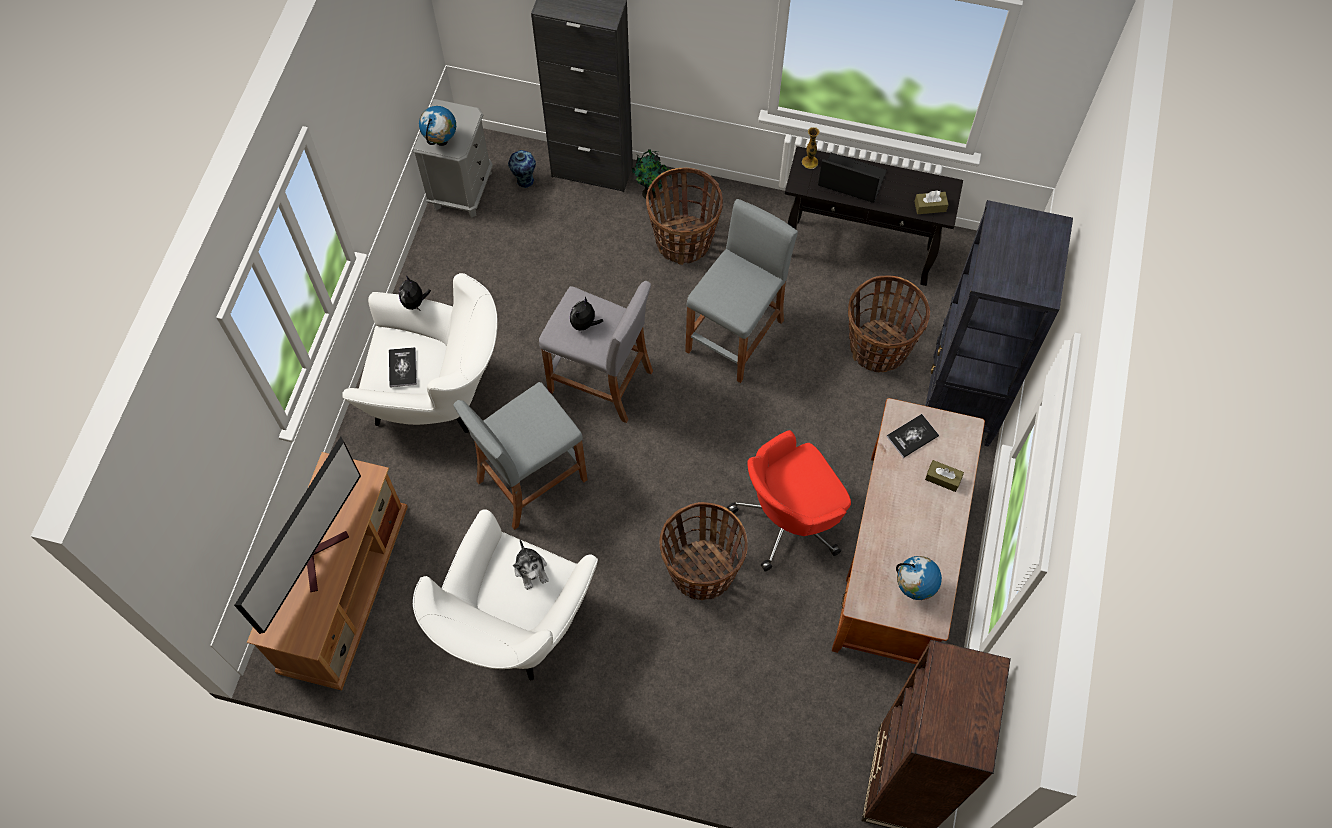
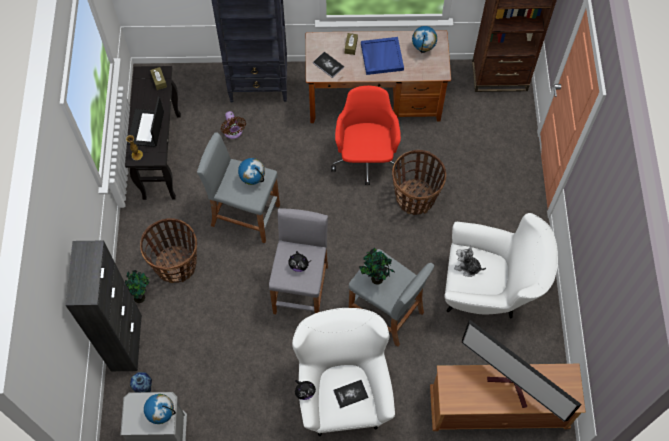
camera: 105 degrees left, 0 degrees up
television [234,437,361,634] -> television turned 150 degrees counterclockwise [462,319,582,422]
plush toy [513,539,548,590] -> plush toy turned 120 degrees counterclockwise [454,245,486,277]
red office chair [727,430,851,571] -> red office chair turned 135 degrees counterclockwise [331,86,401,185]
basket [848,275,930,372] -> brown fan [221,111,246,139]
none -> globe [238,158,265,185]
none -> potted plant [359,248,395,285]
none -> blue tray [361,37,404,75]

